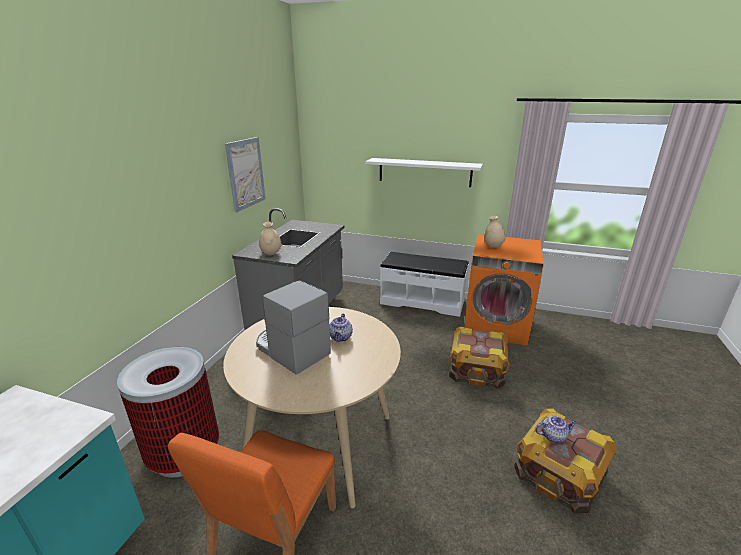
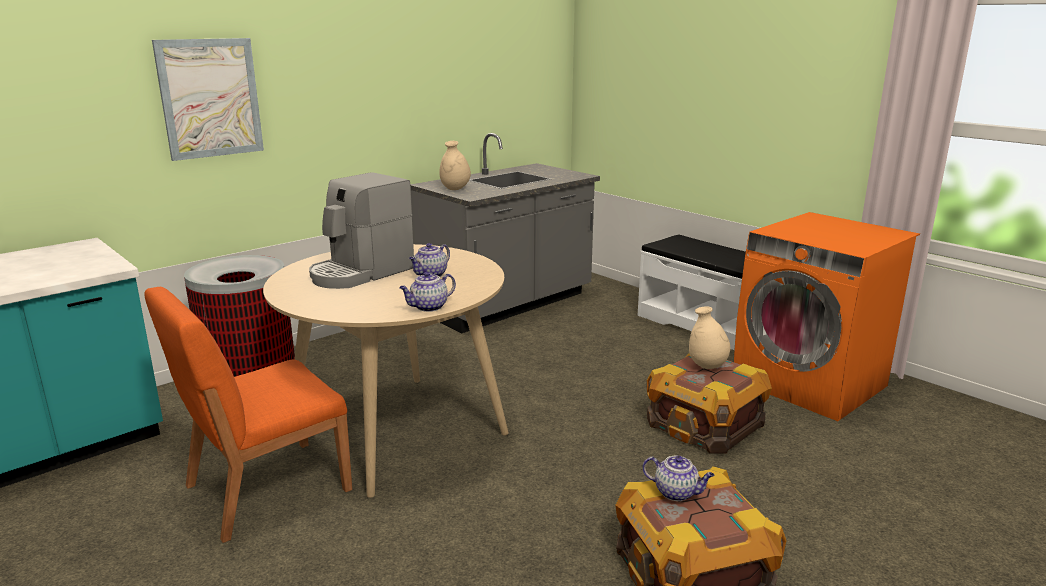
camera: 30 degrees right, 5 degrees down
picture [225,137,266,212] -> picture moved to [152,38,264,161]
coffee machine [256,280,331,375] -> coffee machine turned 120 degrees counterclockwise [309,172,414,289]
white shelf [365,158,483,187] -> none
beige vase [484,216,506,248] -> beige vase moved to [689,306,730,369]
none -> teapot [399,272,456,312]

